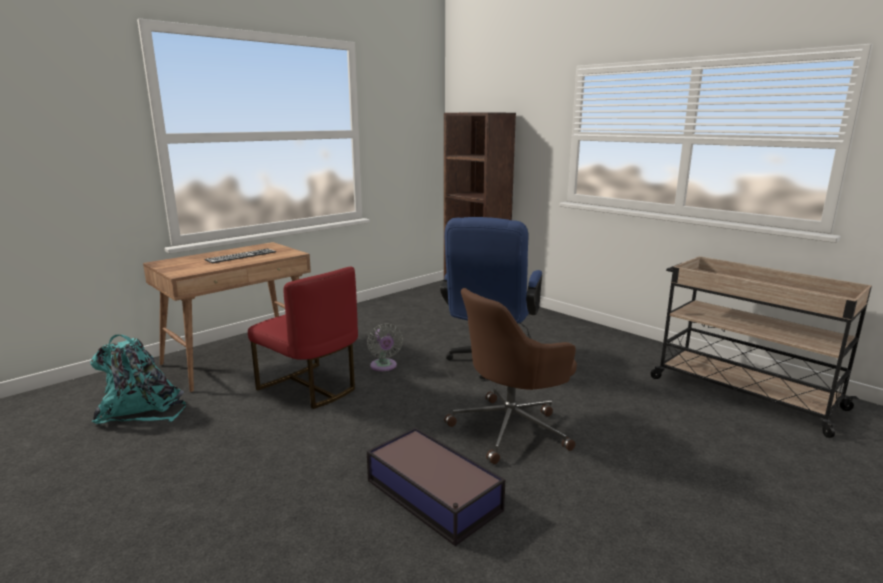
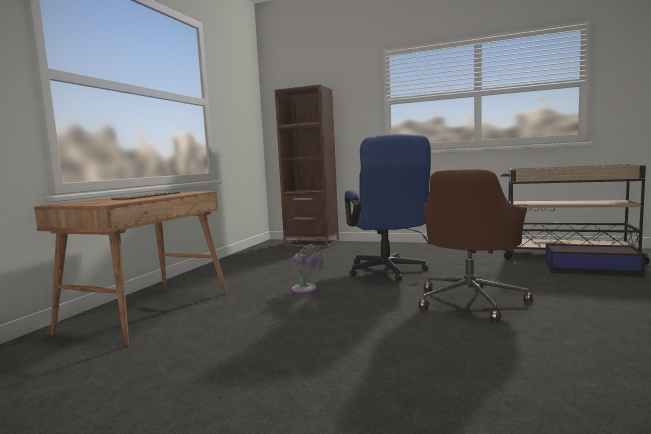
camera: 25 degrees left, 10 degrees down
turquoise backpack [90,335,186,424] -> none
red chair [248,266,358,409] -> none
storage box [367,427,505,546] -> storage box moved to [545,244,646,277]

